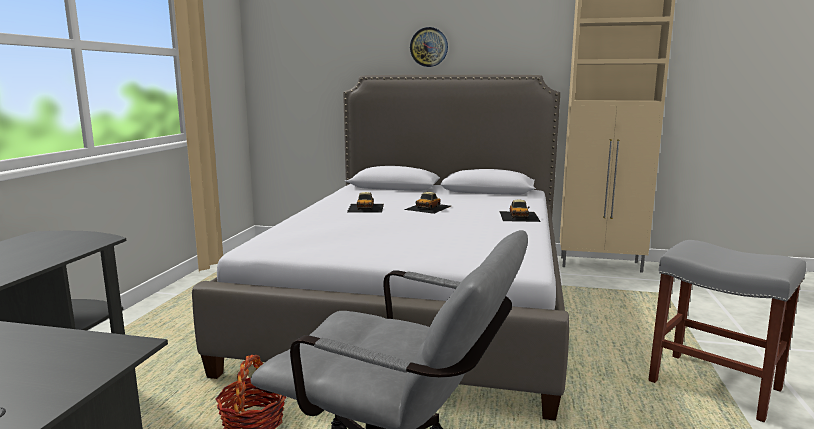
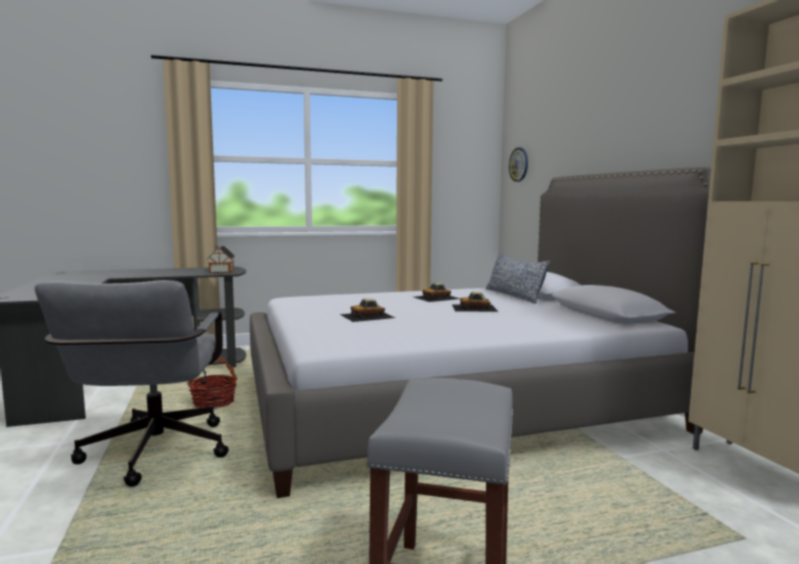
camera: 60 degrees right, 5 degrees down
wall clock [410,27,448,67] -> wall clock moved to [509,147,528,182]
toy car [499,200,541,222] -> toy car moved to [340,298,395,322]
none -> toy house [208,245,235,273]
none -> pillow [485,253,550,304]

